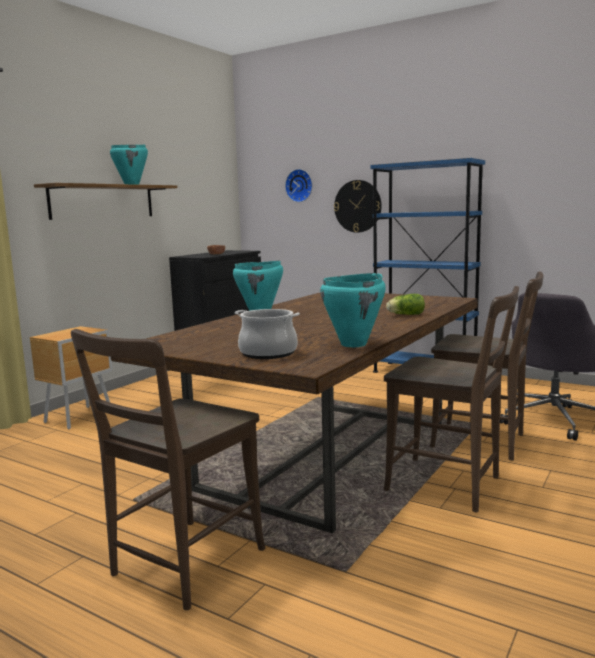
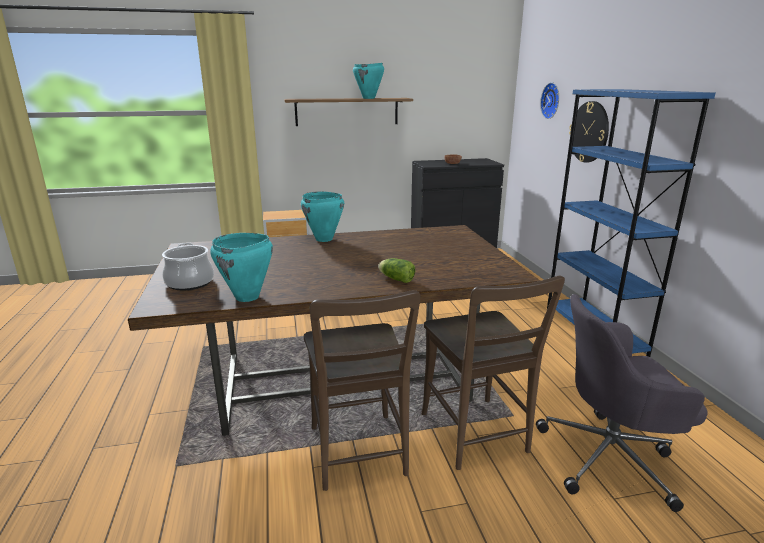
camera: 45 degrees right, 10 degrees up
brown chair [71,329,265,610] -> none

